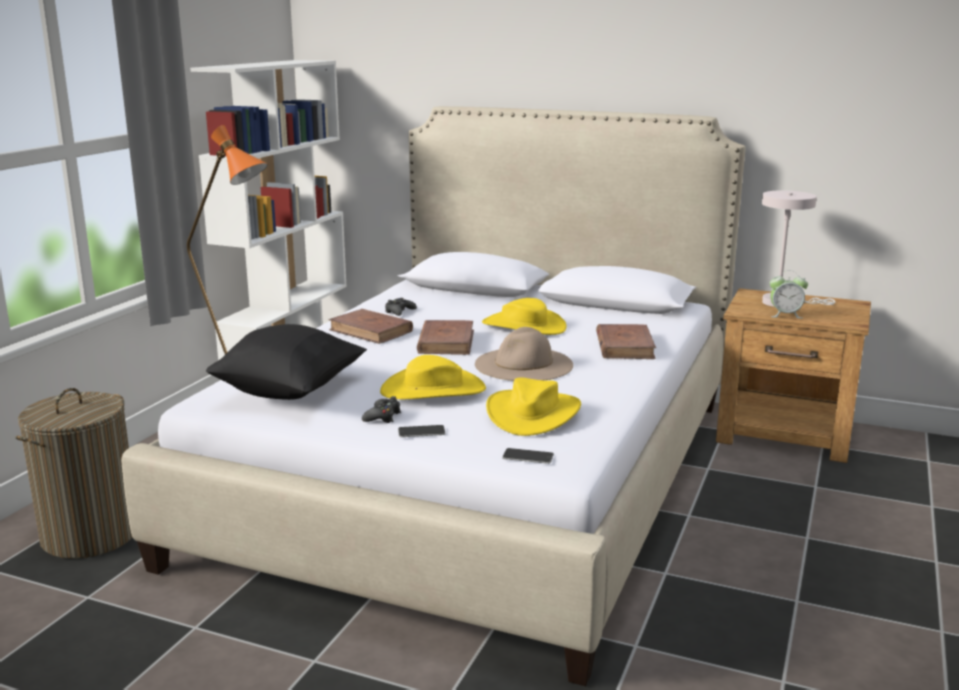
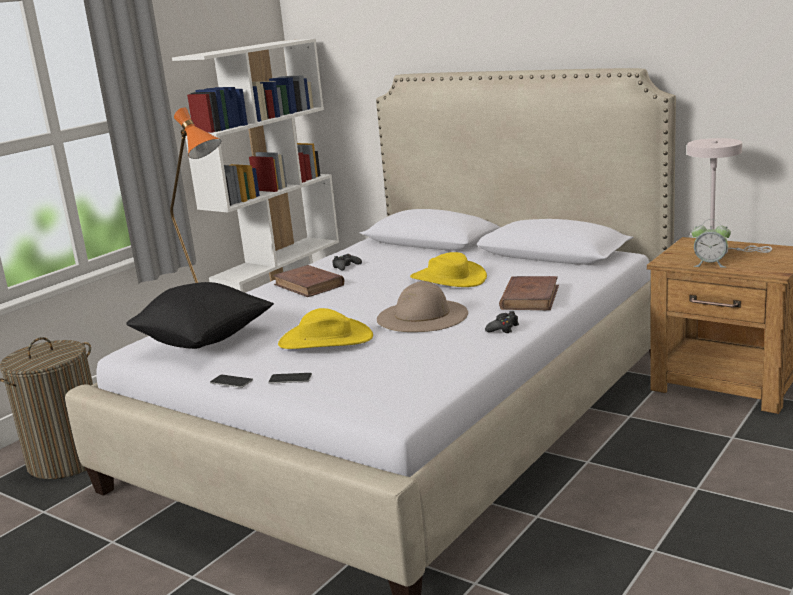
camera: 15 degrees right, 0 degrees up
black game controller [362,396,401,423] -> black game controller moved to [485,311,519,333]
brown book [417,320,474,355] -> none
yellow hat [486,377,581,436] -> none
phone [502,448,554,464] -> phone moved to [210,375,253,388]

